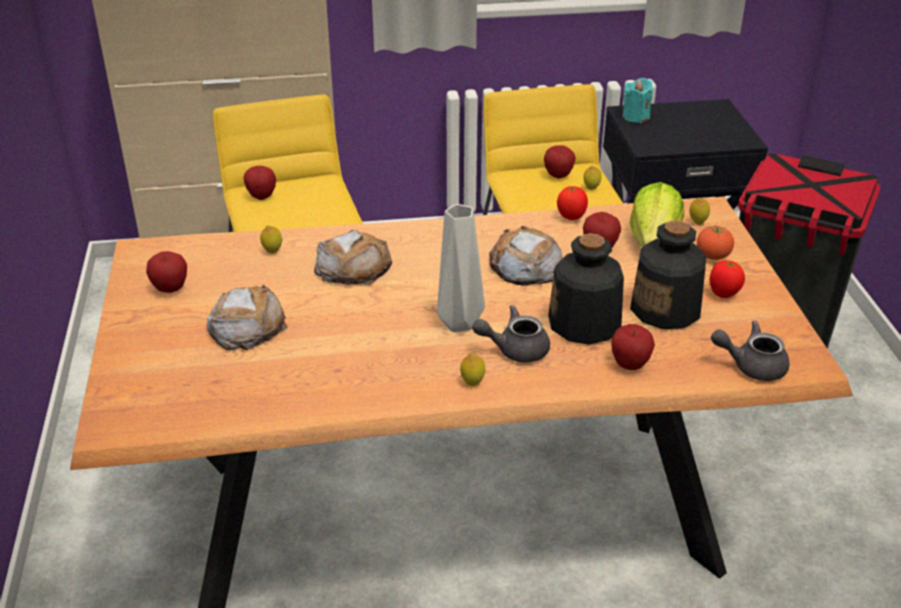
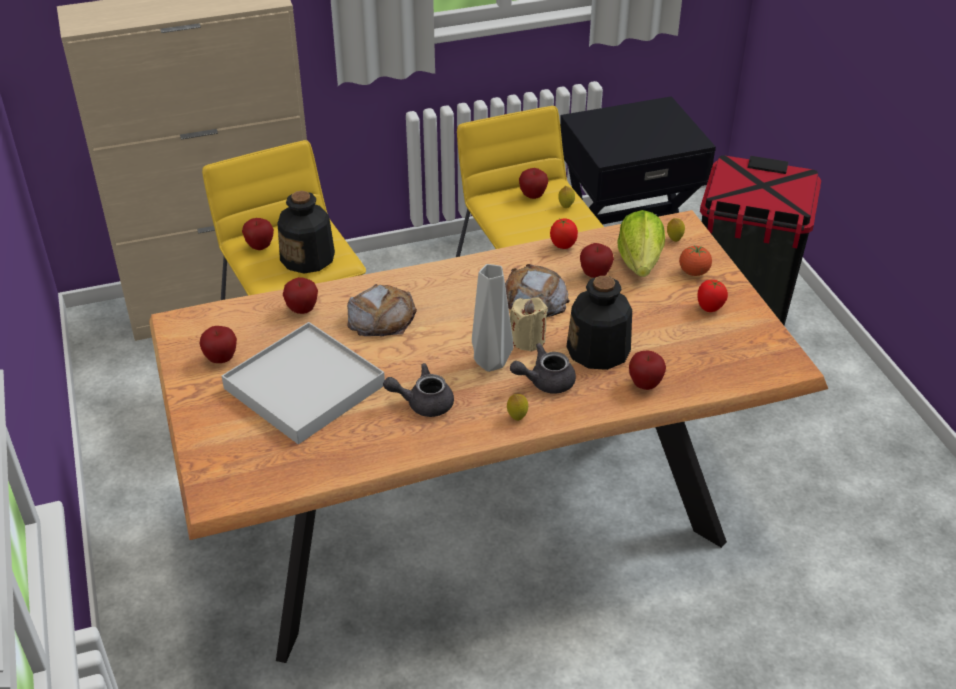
camera: 10 degrees left, 5 degrees up
bread [206,284,288,350] -> white tray [222,322,385,444]
lemon [260,226,282,254] -> apple [283,277,318,314]
turquoise candle [623,78,653,123] -> none
bottle [630,220,706,329] -> bottle moved to [278,191,335,274]
grey teapot [711,321,790,381] -> grey teapot moved to [383,363,454,417]
none -> beige candle [510,297,548,352]

